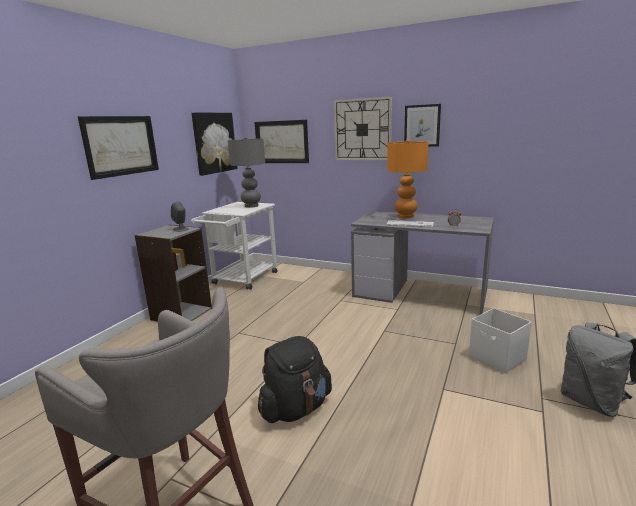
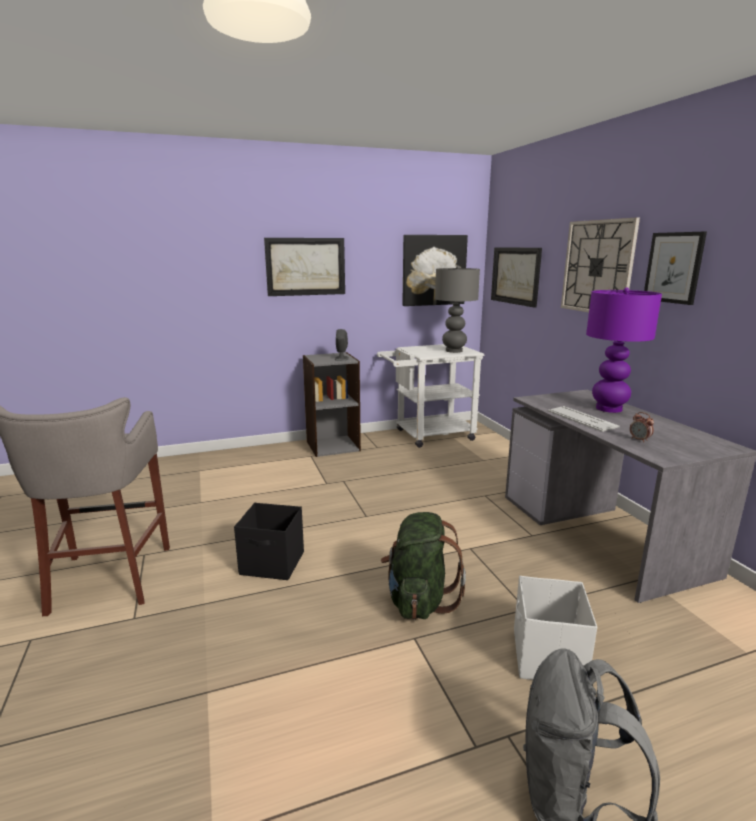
camera: 45 degrees right, 0 degrees up
black backpack [258,336,332,423] -> black storage box [234,503,304,580]
orange table lamp [387,139,428,219] -> purple table lamp [586,287,662,413]
none -> green backpack [381,512,466,620]

